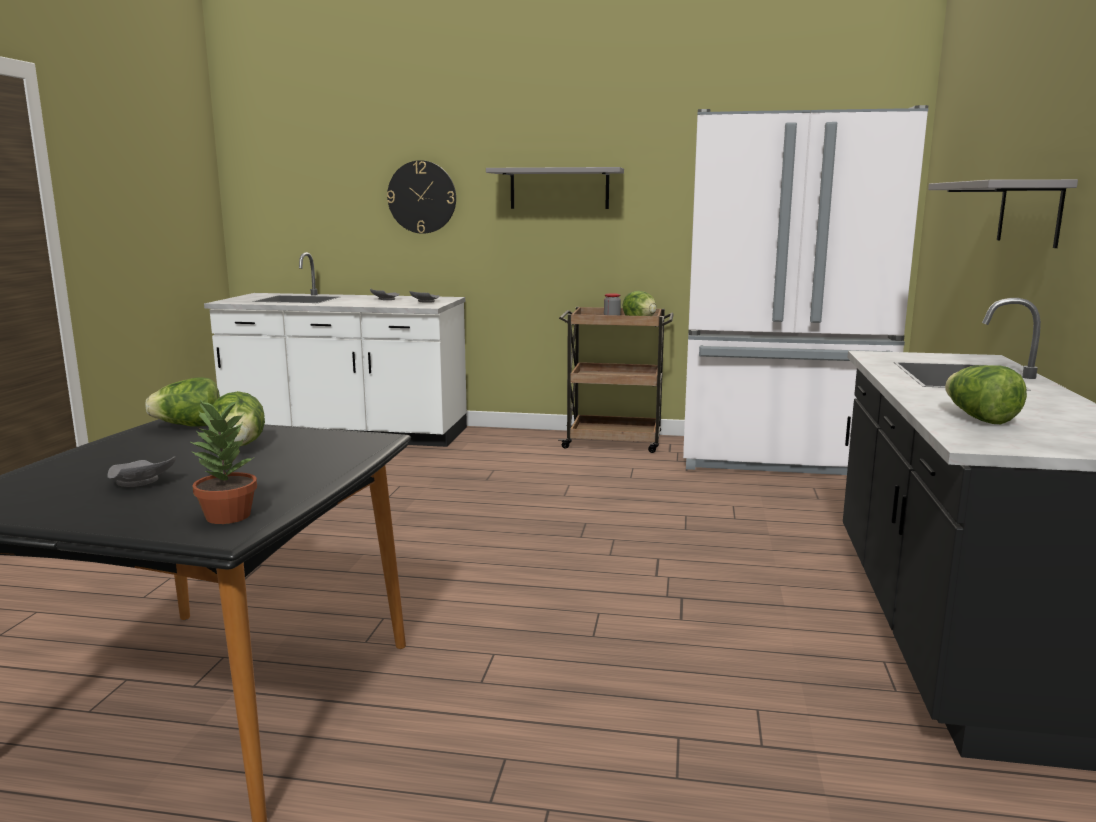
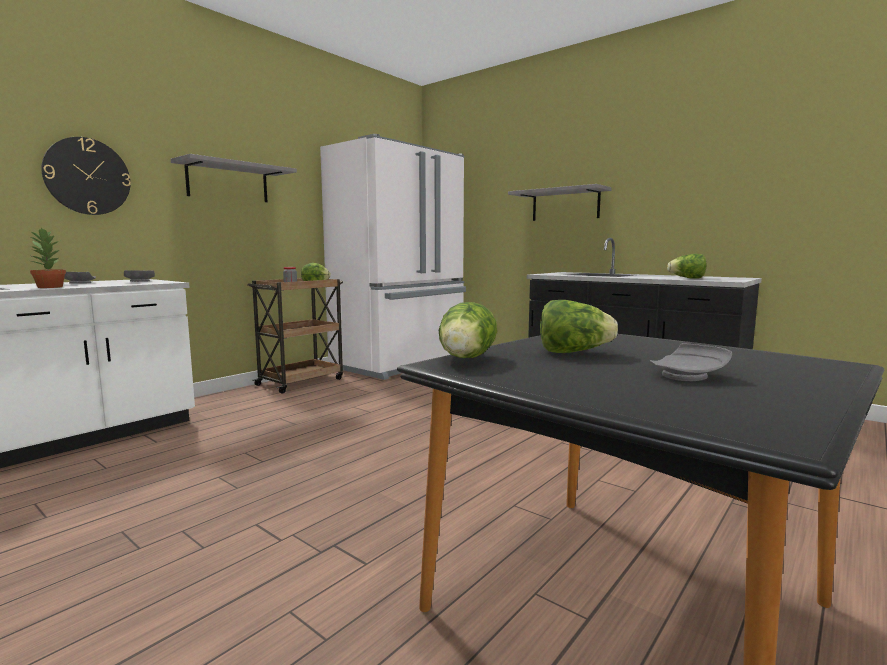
camera: 60 degrees left, 5 degrees down
potted plant [189,400,257,524] -> potted plant moved to [29,228,66,288]

